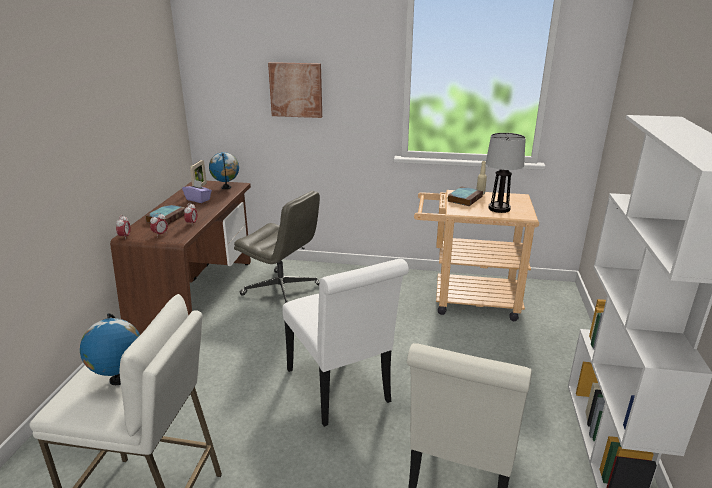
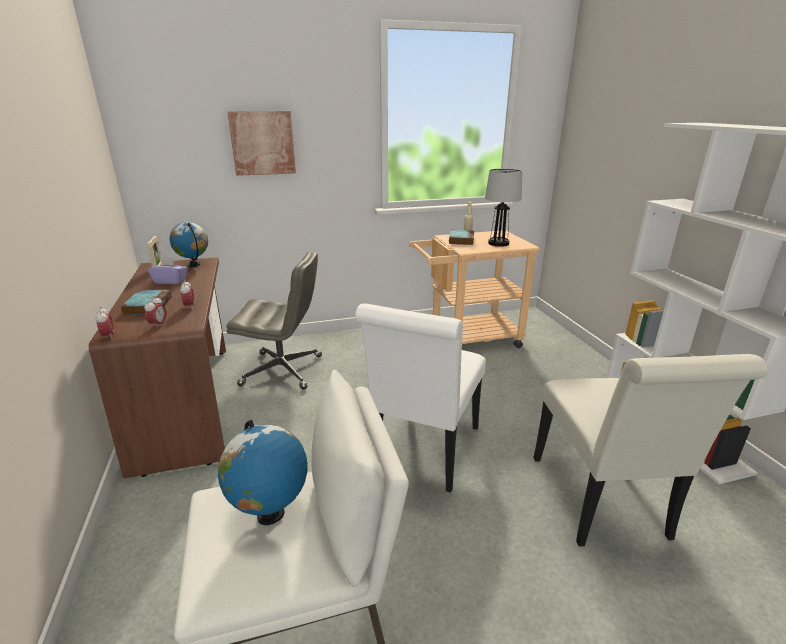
camera: 25 degrees left, 0 degrees up
white chair [283,259,409,427] -> white chair turned 75 degrees clockwise [355,304,486,493]

